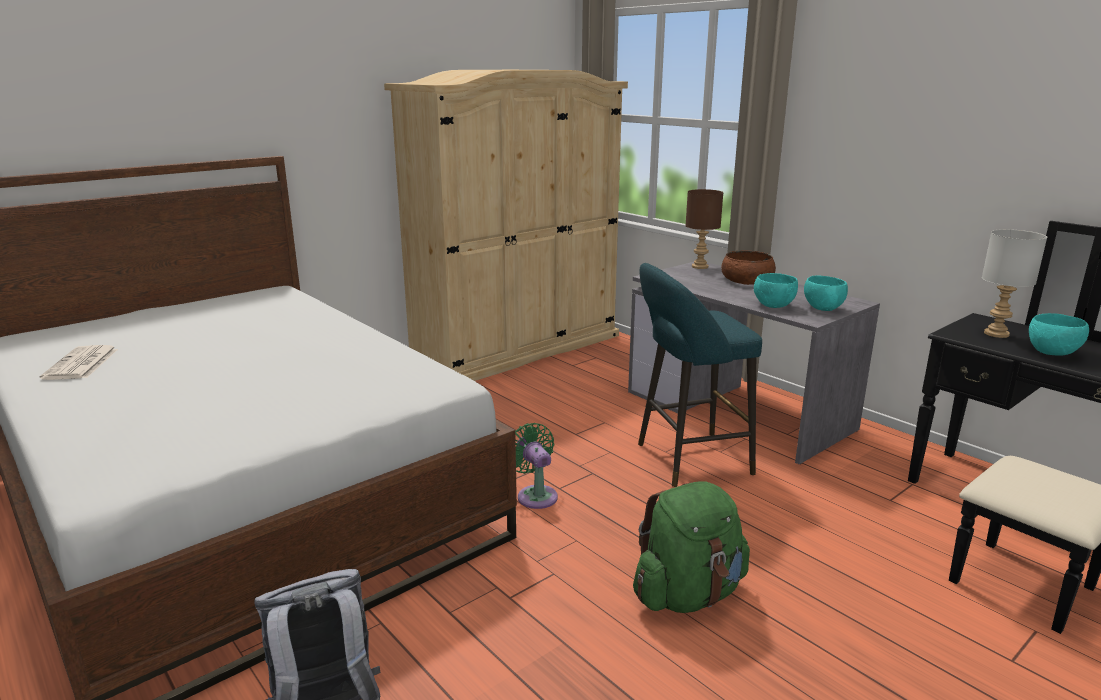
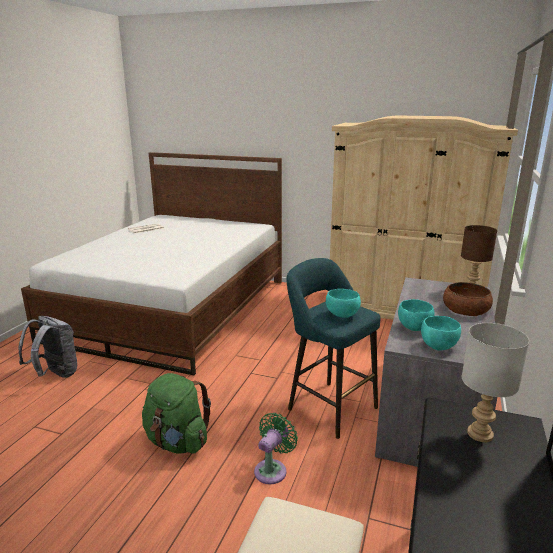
camera: 60 degrees right, 0 degrees up
green fan [515,423,558,509] -> green fan moved to [254,413,298,484]
turquoise bowl [1029,313,1089,356] -> turquoise bowl moved to [326,289,361,318]

